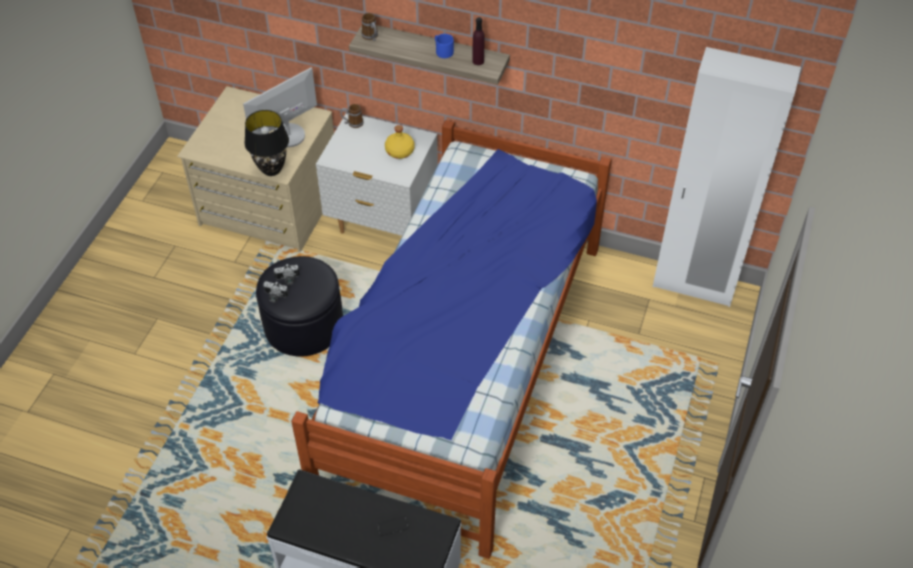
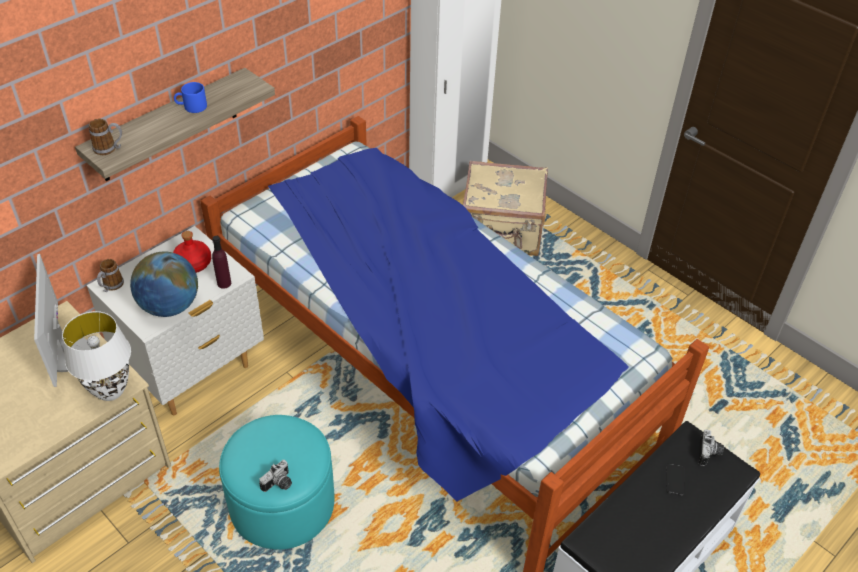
camera: 65 degrees left, 5 degrees down
black table lamp [244,110,289,176] -> white table lamp [62,311,131,401]
black ottoman [256,256,343,357] -> turquoise ottoman [219,415,335,550]
camera [274,264,300,285] -> camera moved to [698,429,724,466]
yellow bottle [385,125,415,159] -> red bottle [173,231,211,273]
purple bottle [472,17,485,65] -> purple bottle moved to [212,236,231,289]
none -> globe [130,251,198,317]
none -> beige suitcase [463,161,548,256]

